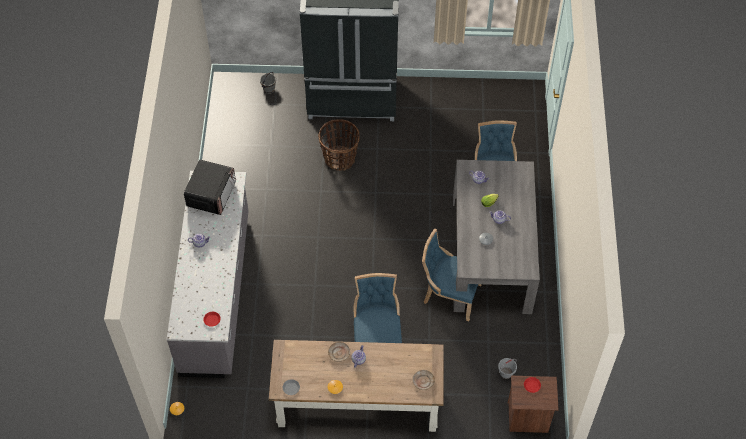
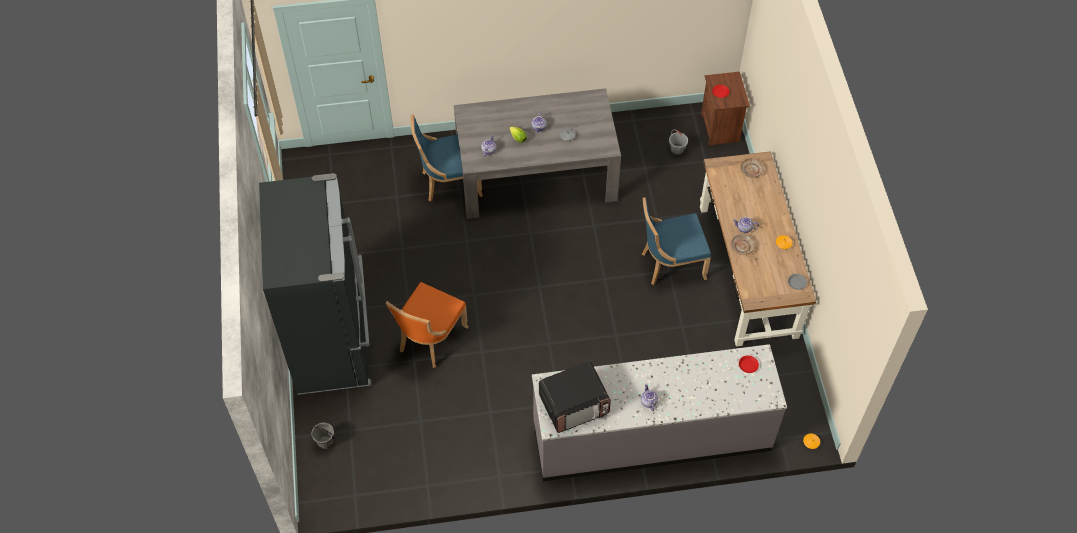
camera: 100 degrees left, 0 degrees up
microwave [184,160,236,215] -> microwave turned 150 degrees clockwise [539,361,611,433]
basket [319,119,360,171] -> orange chair [386,282,469,368]
blue chair [422,229,482,321] -> none

